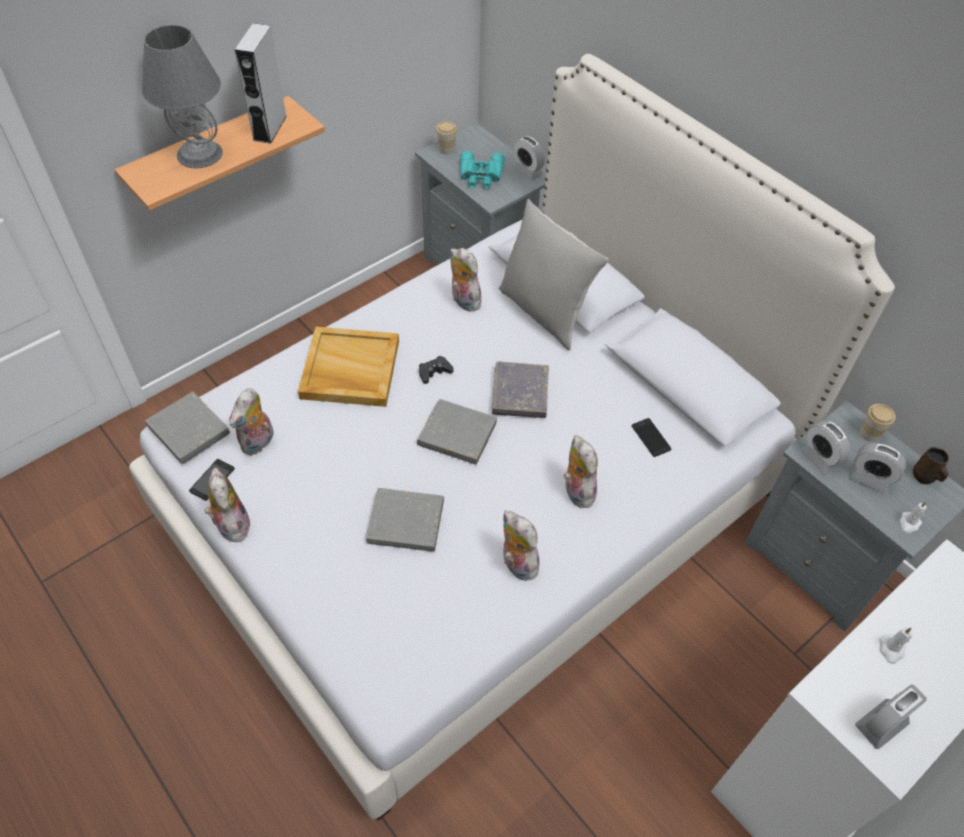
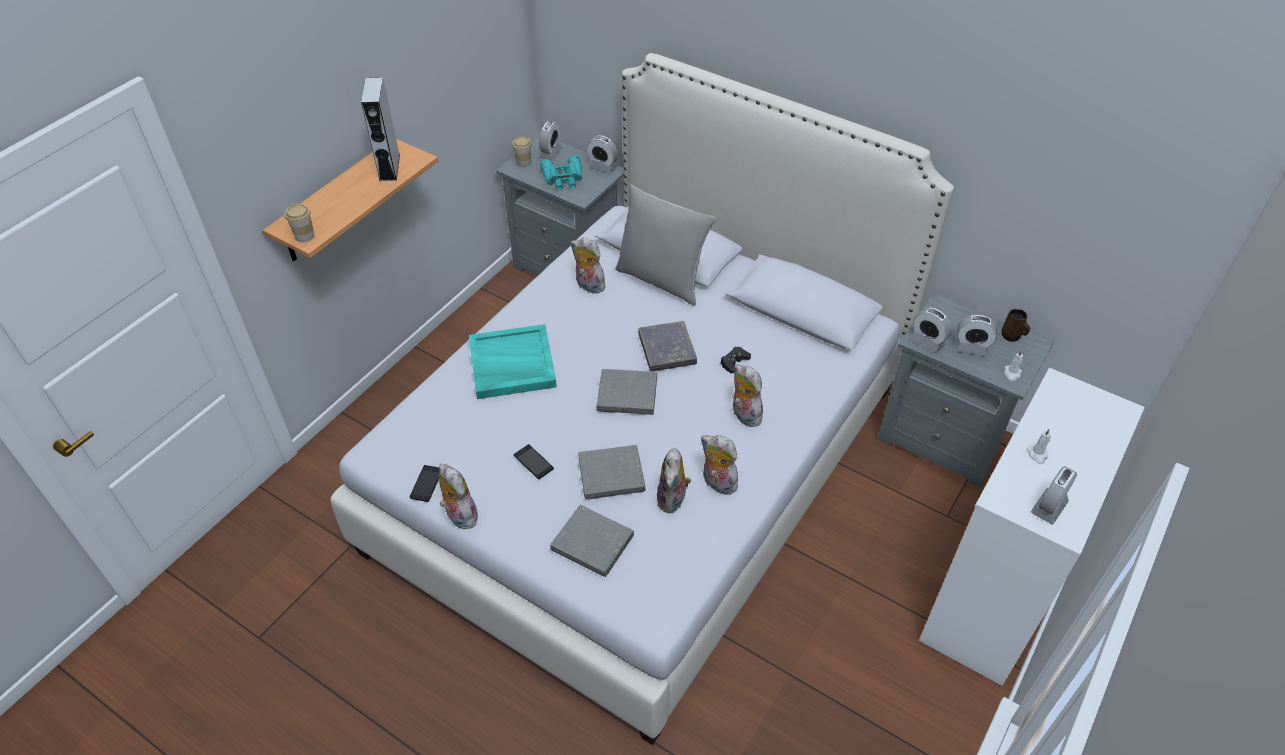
camera: 15 degrees left, 5 degrees down
grey table lamp [142,25,223,168] -> none
grey book [145,391,230,464] -> grey book moved to [550,505,634,577]
plush toy [229,388,274,455] -> plush toy moved to [657,448,691,513]
beige tray [298,327,399,407] -> turquoise tray [469,324,557,399]
black game controller [419,356,453,384] -> black game controller moved to [720,346,751,373]
phone [632,418,672,457] -> phone moved to [514,444,554,479]
cup [860,404,896,442] -> cup moved to [285,204,314,242]
none -> alarm clock [539,121,562,161]

